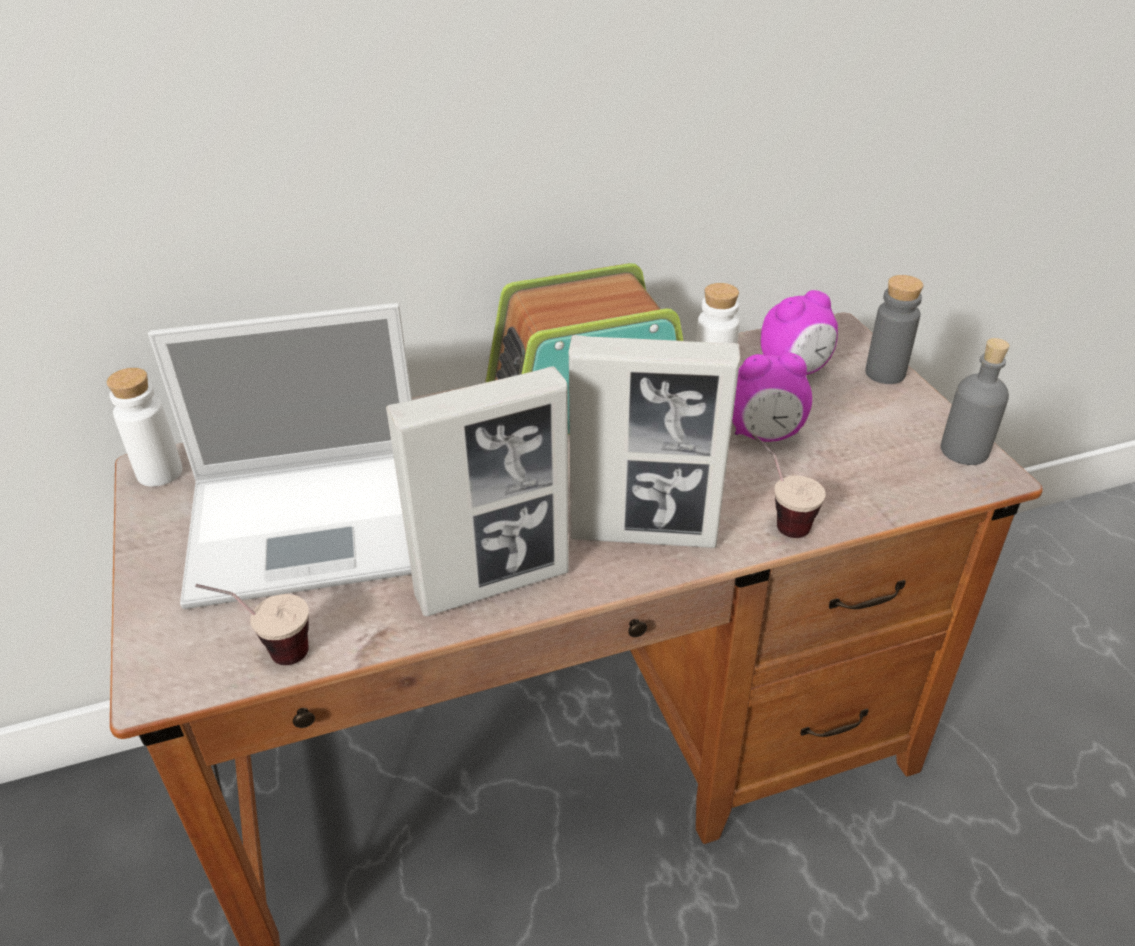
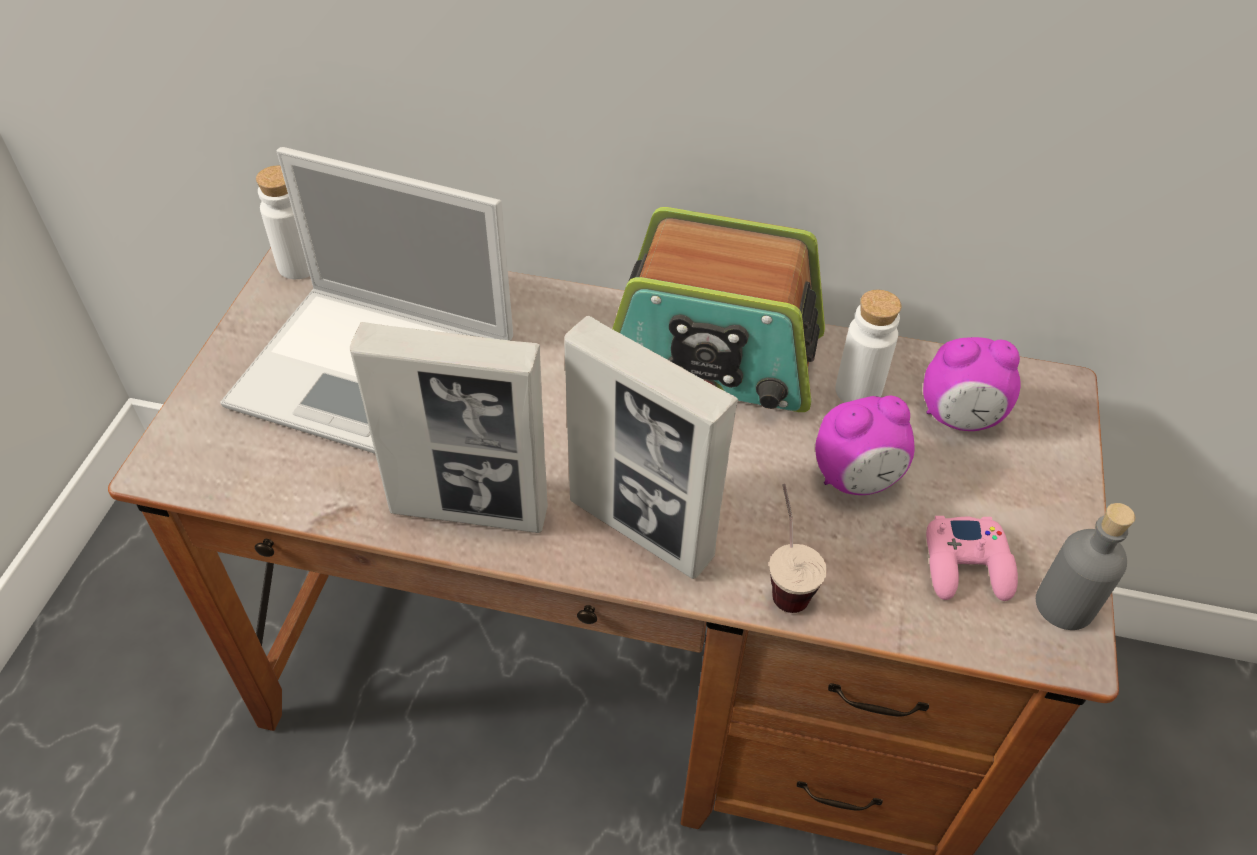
camera: 30 degrees right, 10 degrees up
cup [195,584,309,665] -> none
alarm clock [732,353,812,442] -> alarm clock turned 45 degrees counterclockwise [815,396,914,495]
grey bottle [865,275,923,384] -> none
none -> pink game controller [926,516,1018,601]

